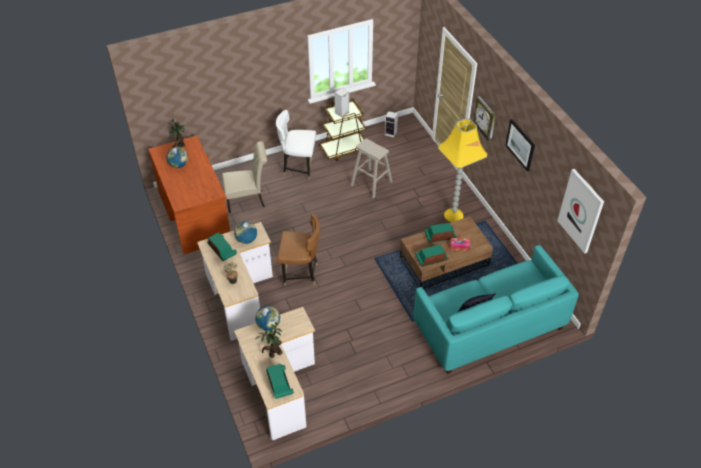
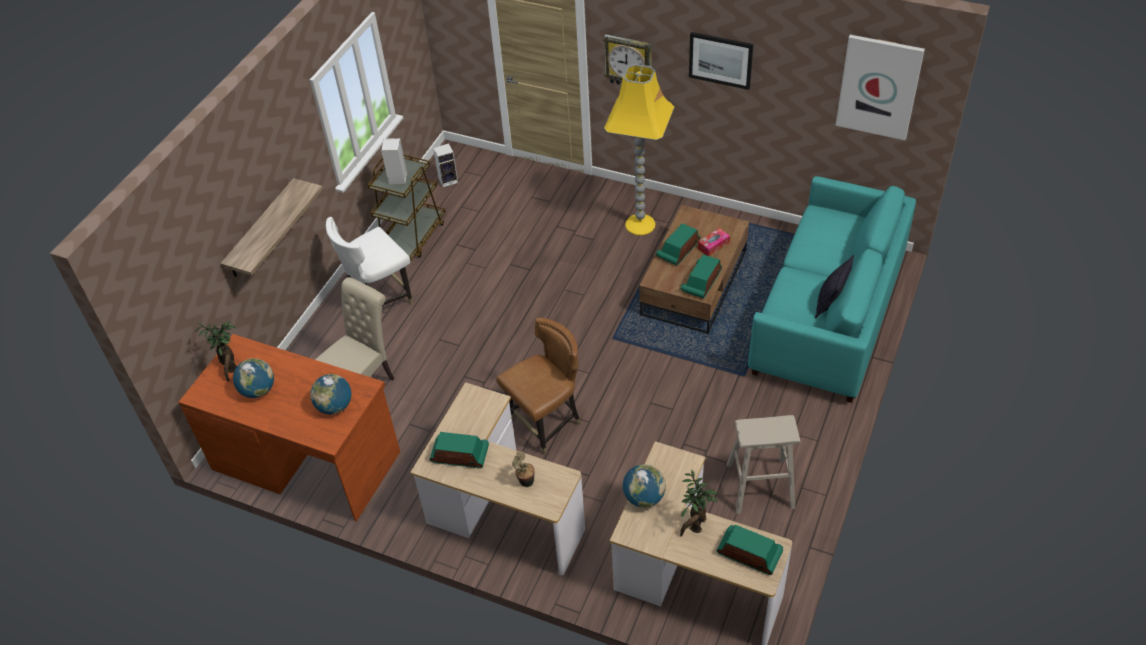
camera: 40 degrees left, 0 degrees up
globe [234,221,257,244] -> globe moved to [310,374,351,414]
beige stool [351,138,392,199] -> beige stool moved to [727,415,800,514]
none -> shelf [220,178,323,277]

